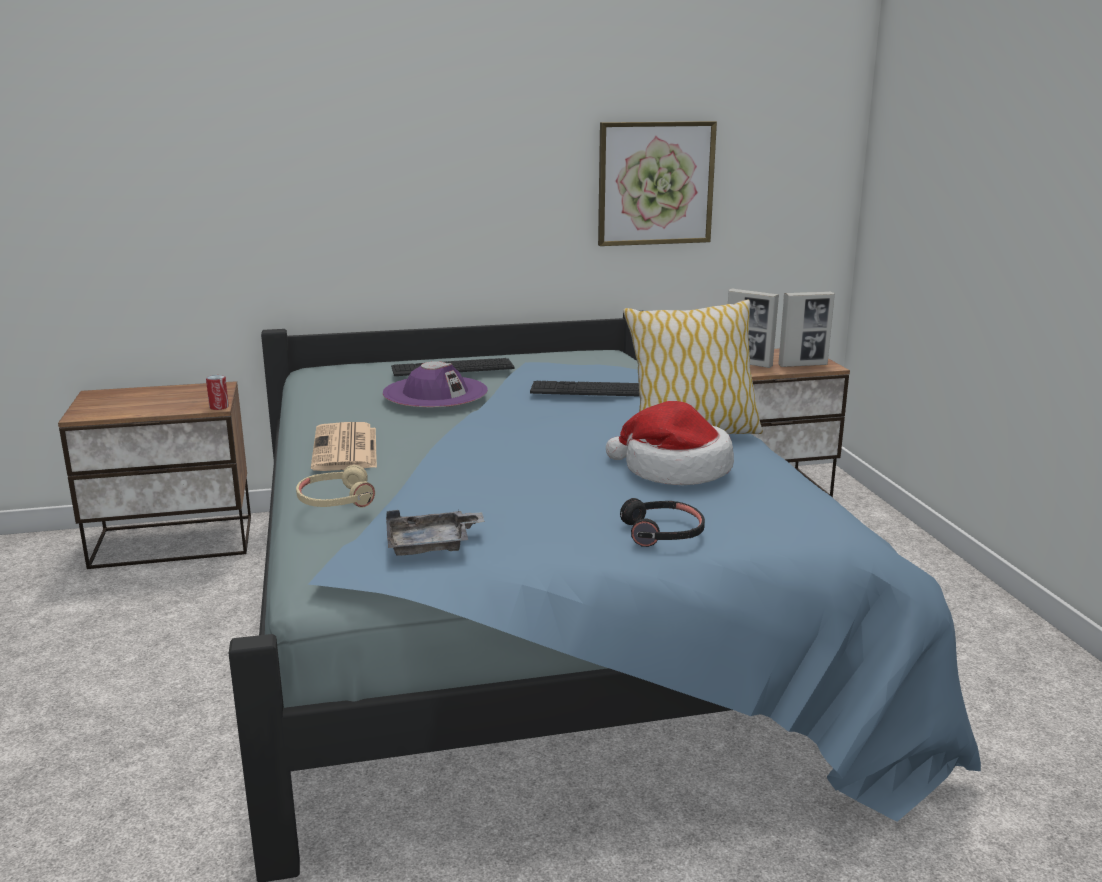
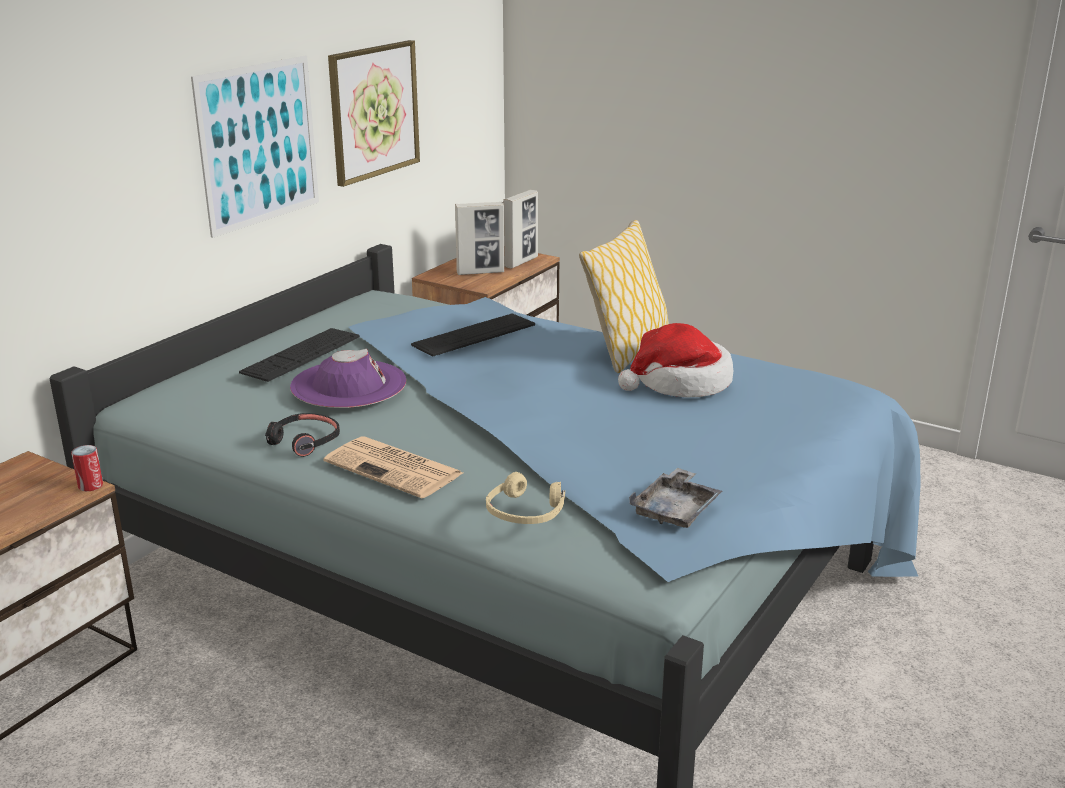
camera: 45 degrees left, 5 degrees up
black headphones [620,498,705,547] -> black headphones moved to [265,413,340,457]
none -> picture [191,56,319,238]

